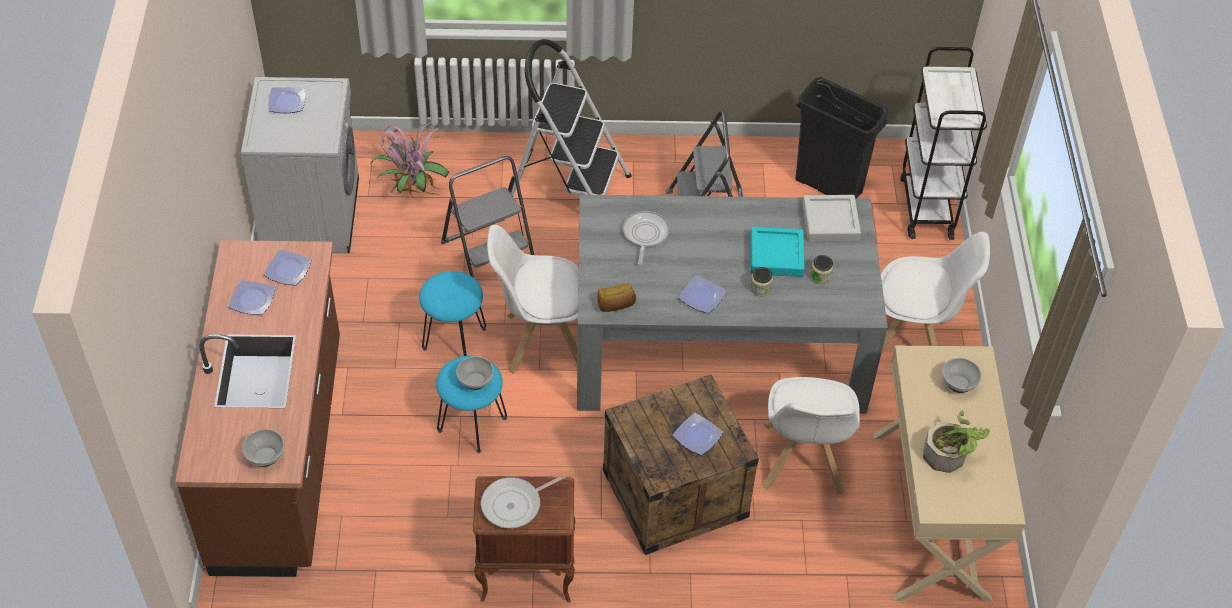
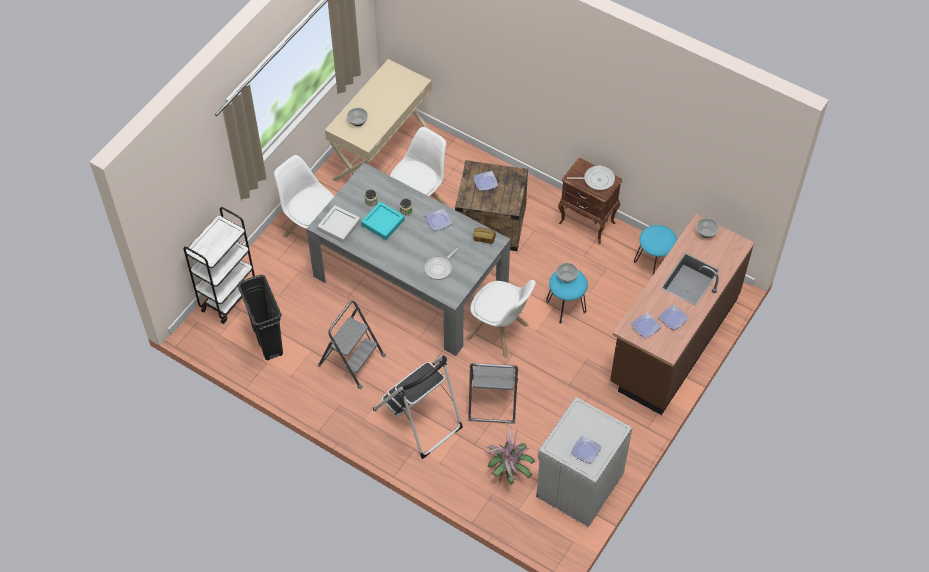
camera: 145 degrees left, 5 degrees up
turquoise stool [419,271,486,356] -> turquoise stool moved to [634,225,677,275]
potted plant [923,410,990,473] -> none

